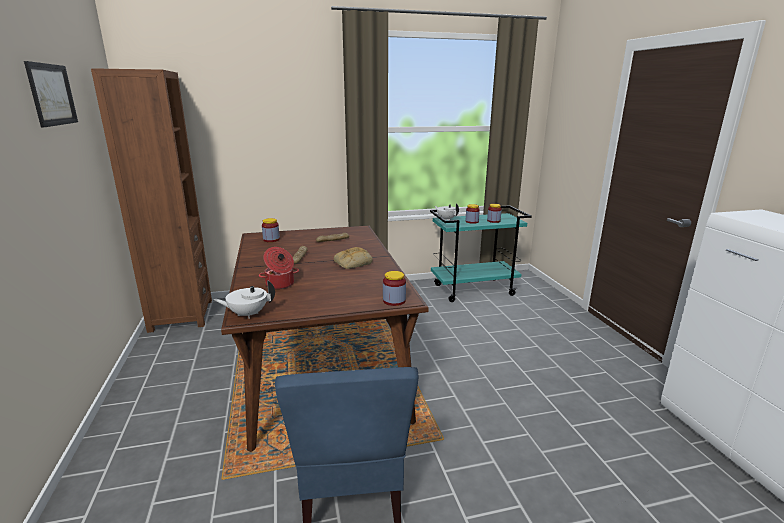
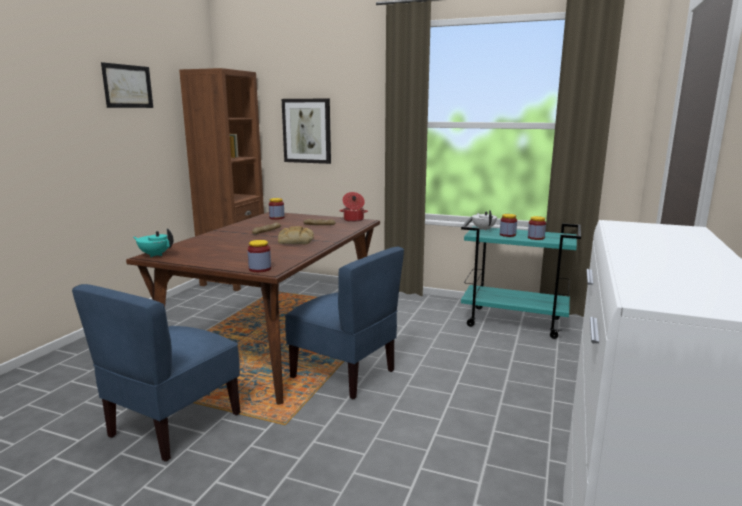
camera: 35 degrees right, 5 degrees down
white teapot [213,280,275,319] -> turquoise teapot [133,228,173,257]
cooking pot [259,247,299,289] -> cooking pot moved to [340,192,368,222]
none -> picture [282,99,331,164]
none -> blue chair [285,247,404,399]

